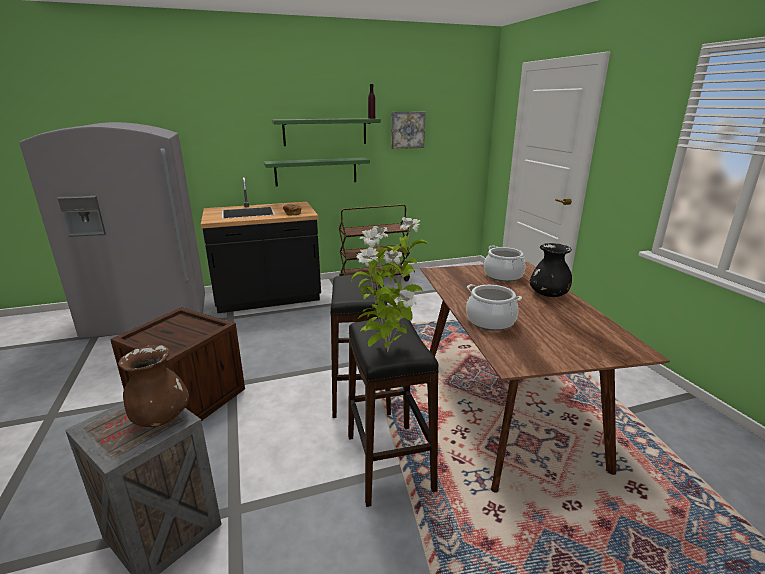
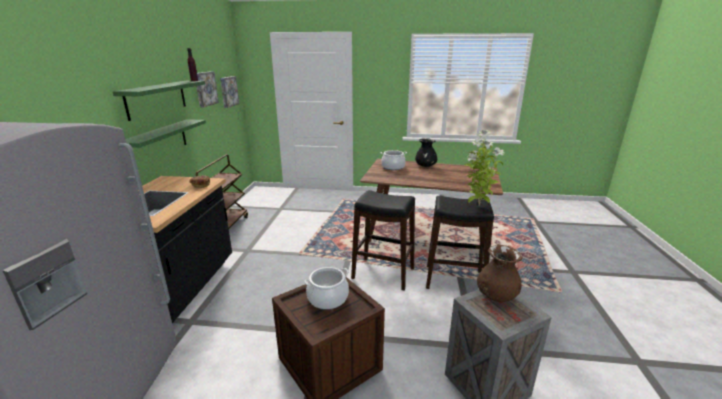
camera: 65 degrees left, 0 degrees up
cooking pot [466,284,522,331] -> cooking pot moved to [304,267,349,310]
none -> picture [220,76,239,108]

